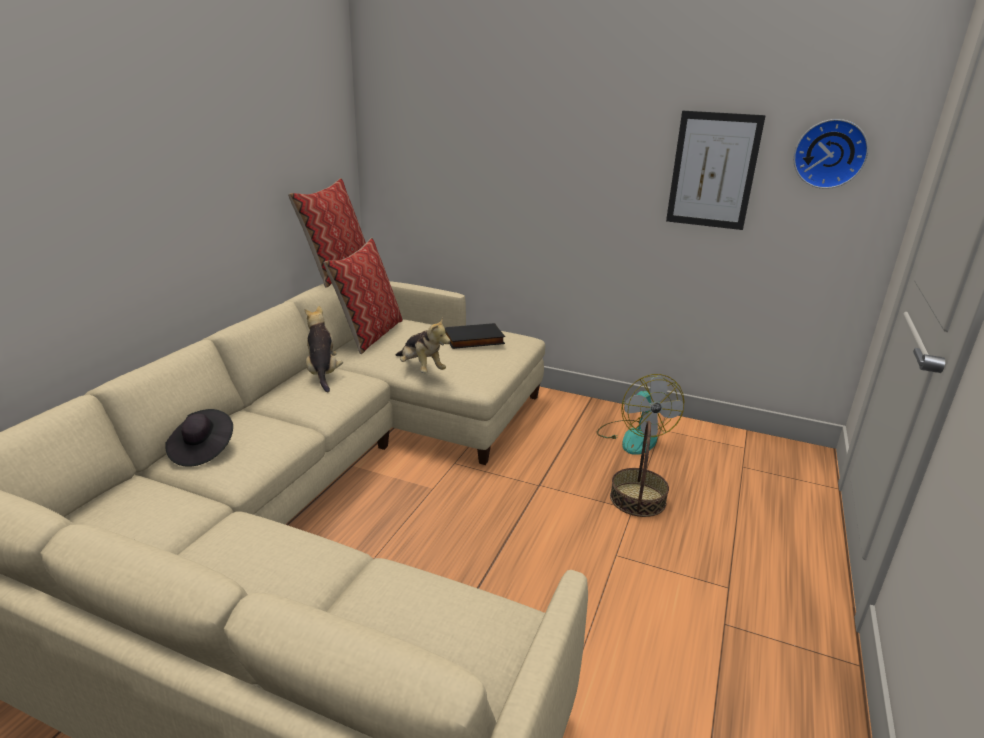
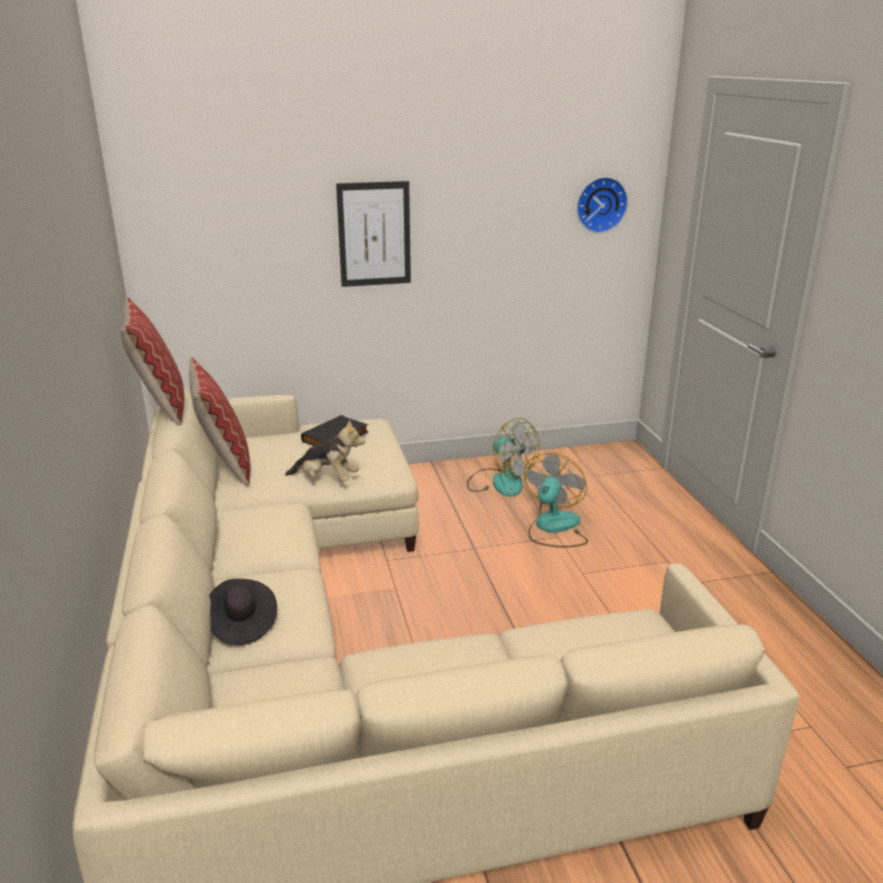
camera: 35 degrees left, 0 degrees up
plush toy [304,306,343,392] -> none
basket [610,421,669,517] -> fan [524,453,588,548]
picture [666,111,766,230] -> picture moved to [336,181,411,287]

